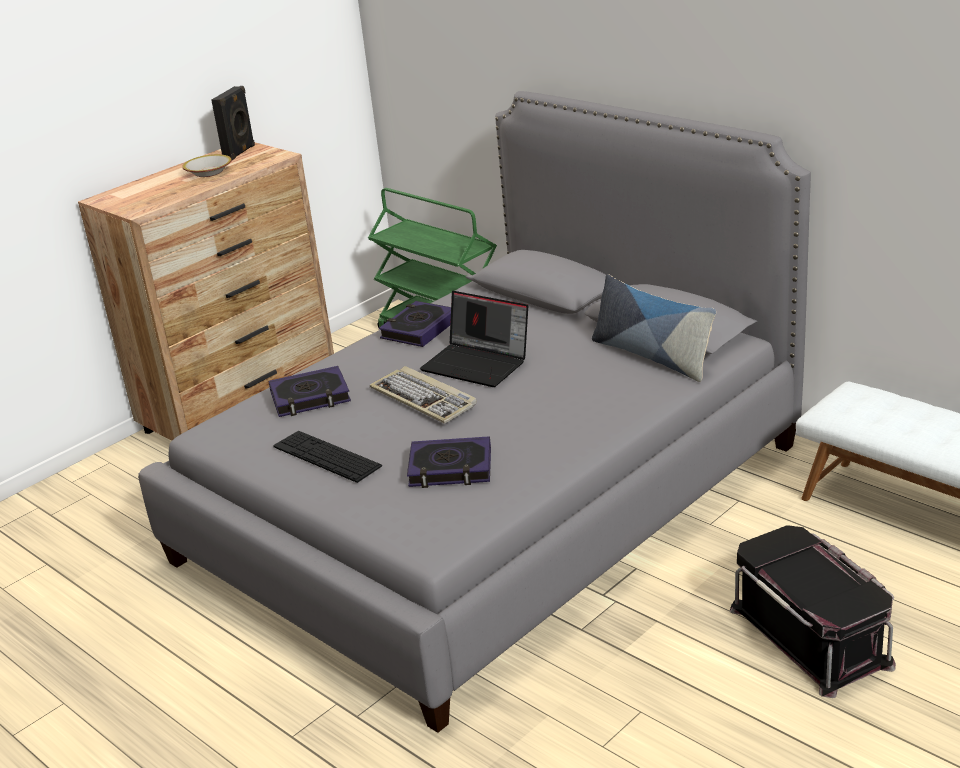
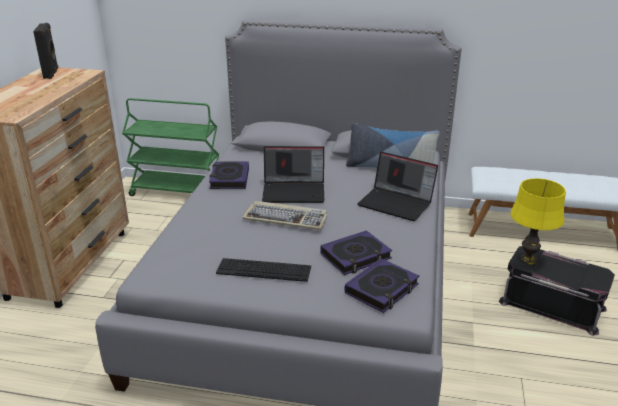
camera: 35 degrees left, 0 degrees up
bowl [182,154,232,177] -> none
book [269,366,351,417] -> book moved to [344,258,419,313]
none -> laptop [357,152,438,221]
none -> yellow table lamp [510,178,566,264]

